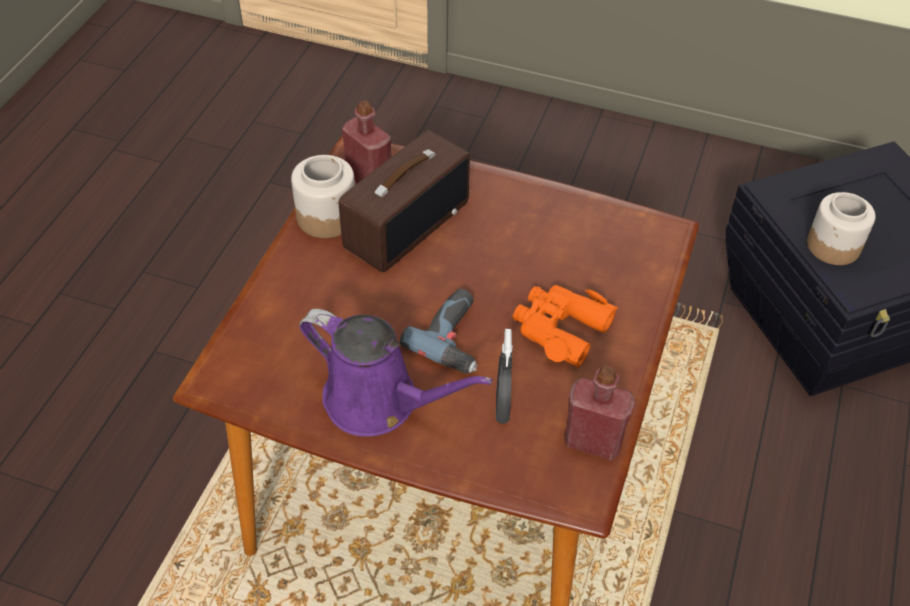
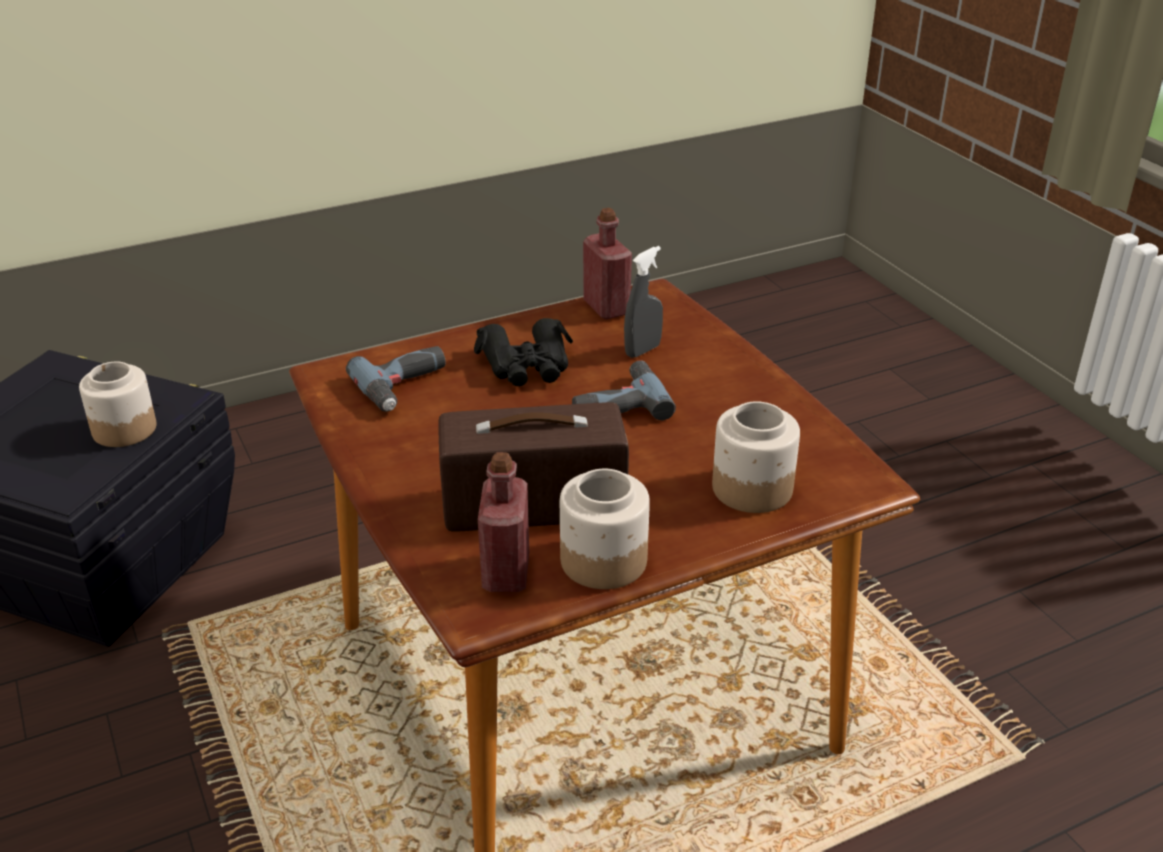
camera: 135 degrees left, 15 degrees down
purple watering can [299,309,493,437] -> none
orange binoculars [513,285,617,367] -> black binoculars [474,318,573,386]
none -> power drill [346,346,446,412]
none -> jar [712,401,800,513]

